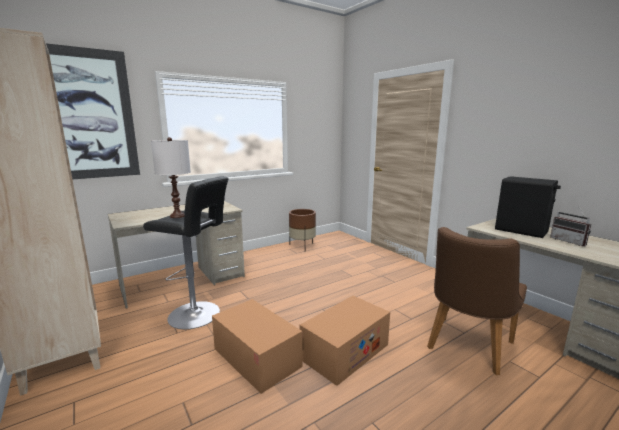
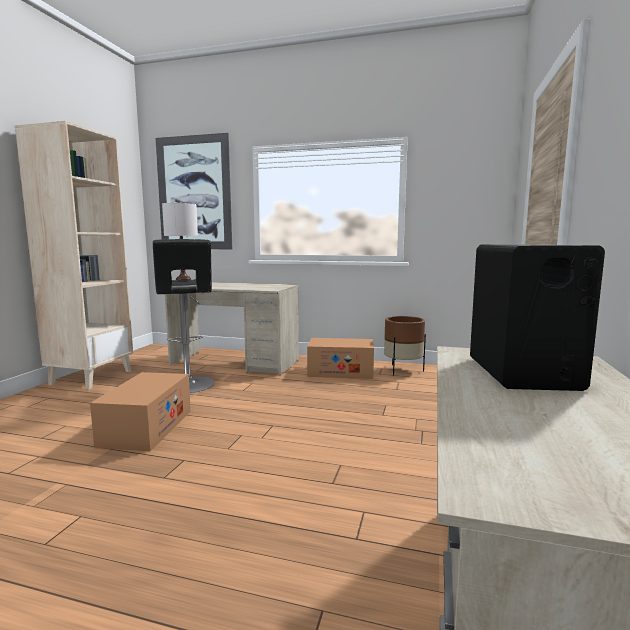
camera: 50 degrees right, 5 degrees down
cardboard box [300,296,390,386] -> cardboard box moved to [307,338,374,379]
brown chair [427,227,527,375] -> none
radio [550,206,591,246] -> none

